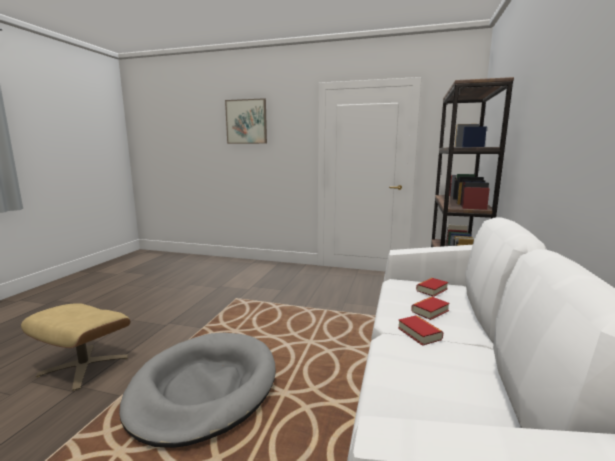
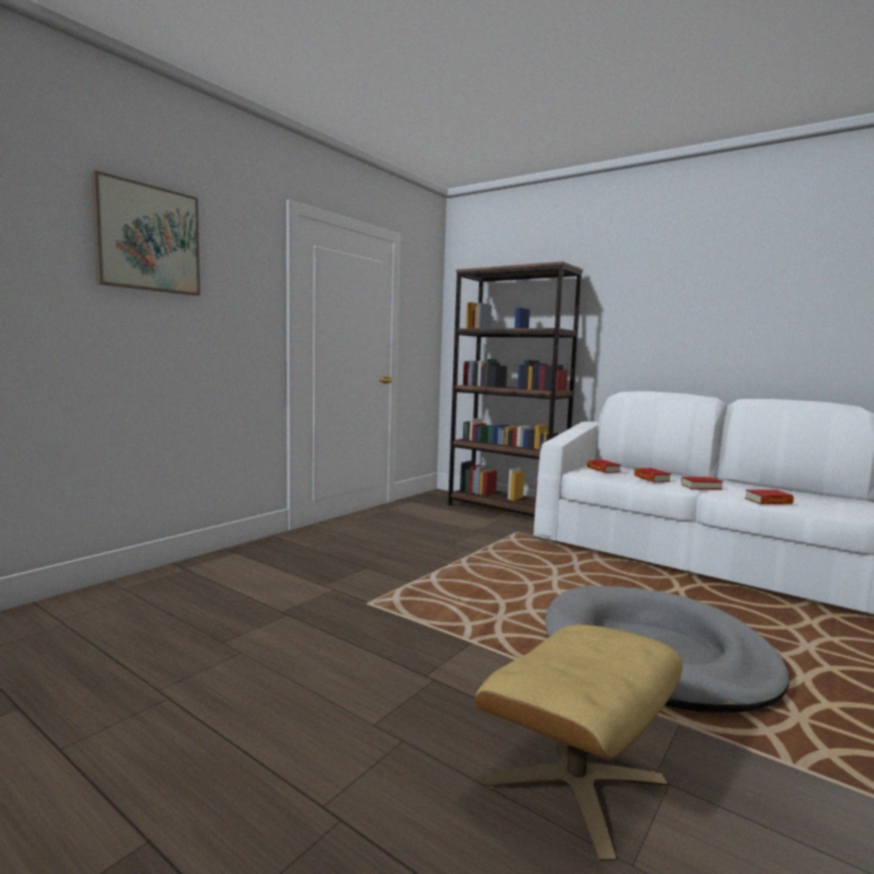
camera: 70 degrees left, 5 degrees down
none -> book [745,490,794,504]

